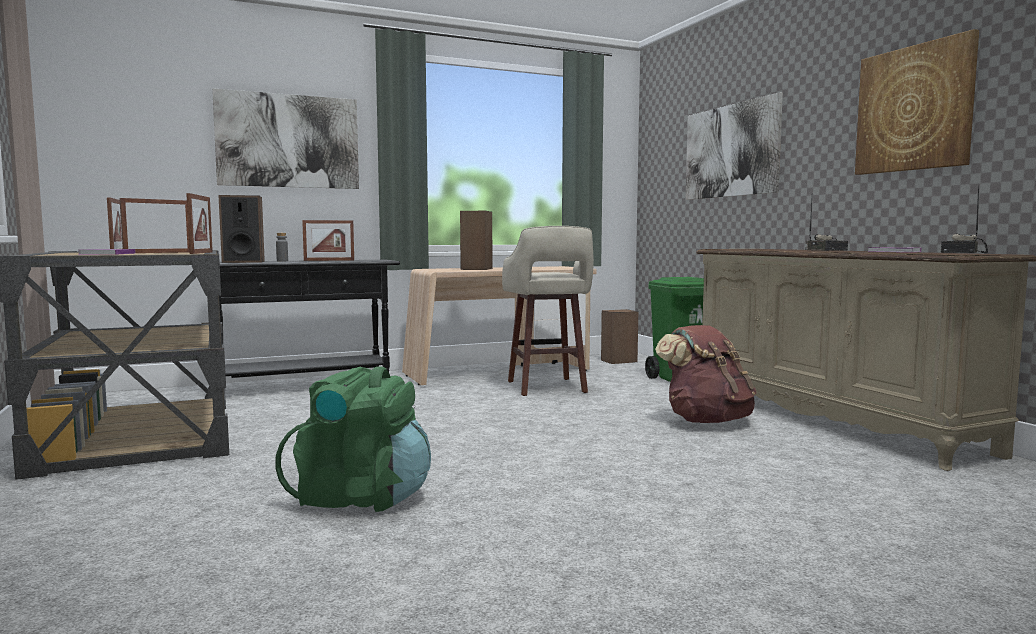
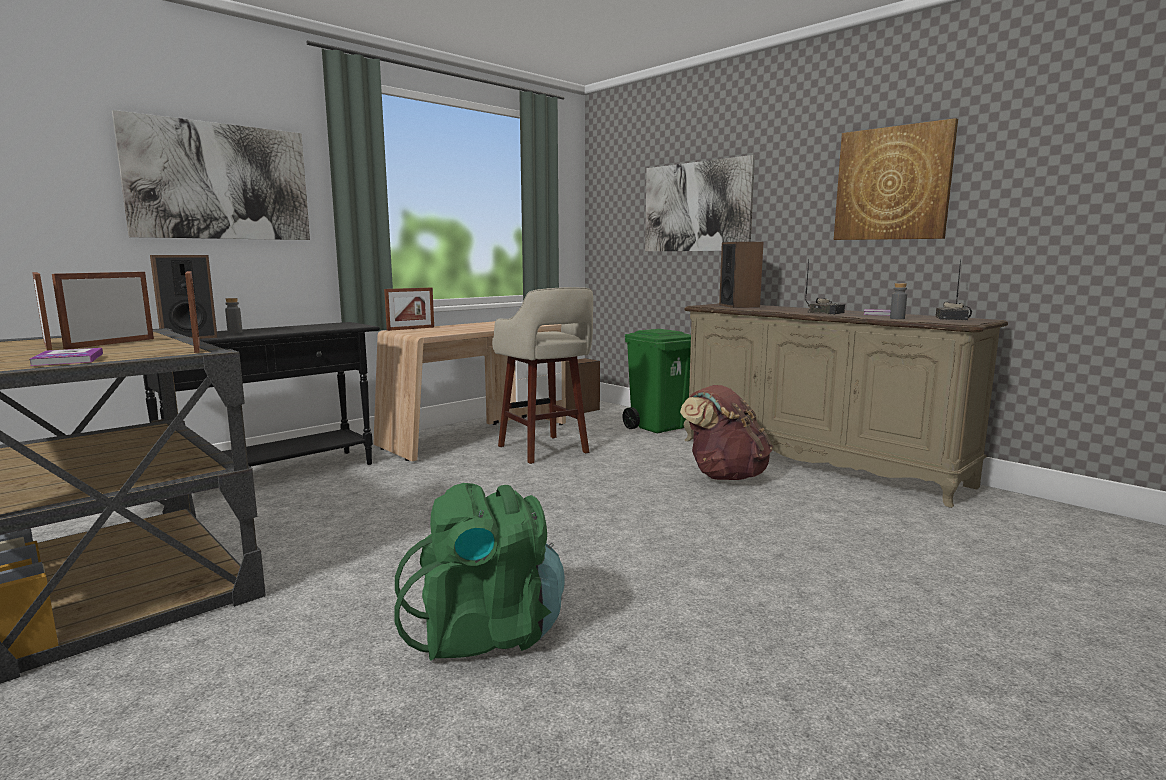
camera: 20 degrees left, 5 degrees up
picture frame [302,220,354,261] -> picture frame moved to [384,288,434,331]
speaker [460,211,492,270] -> speaker moved to [719,242,764,308]
none -> grey bottle [890,283,907,319]

